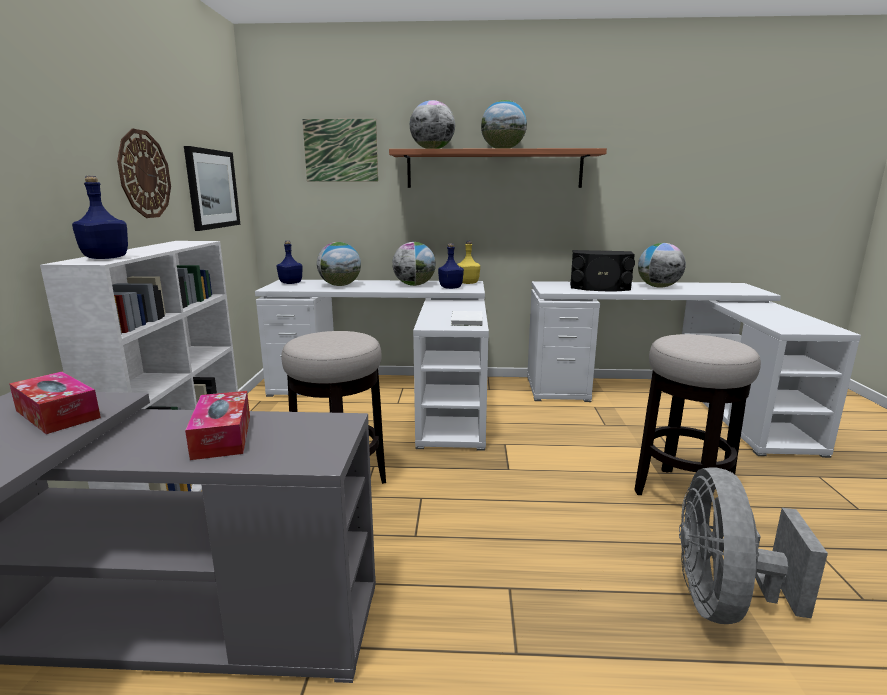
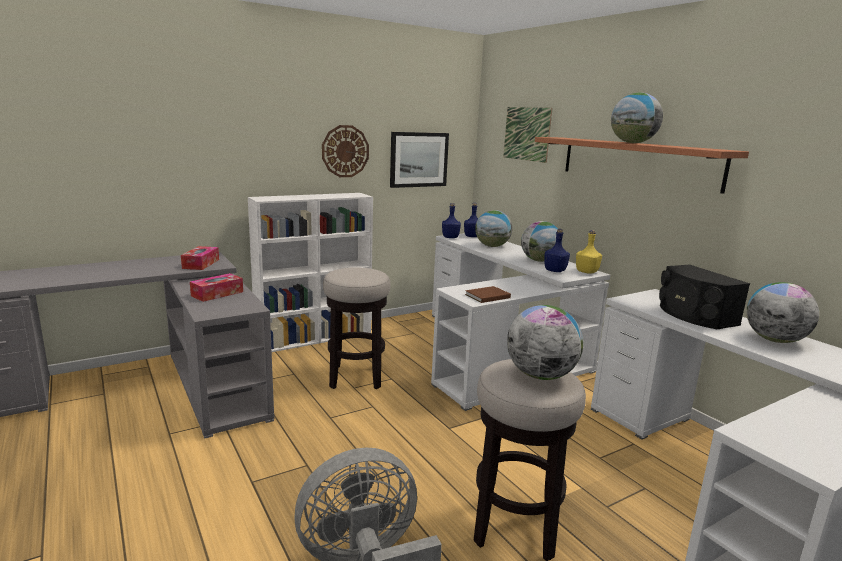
camera: 55 degrees right, 0 degrees up
blue bottle [72,176,128,259] -> blue bottle moved to [442,203,461,238]
globe [410,100,455,149] -> globe moved to [507,305,583,380]
white book [451,311,483,326] -> brown book [465,286,511,303]

